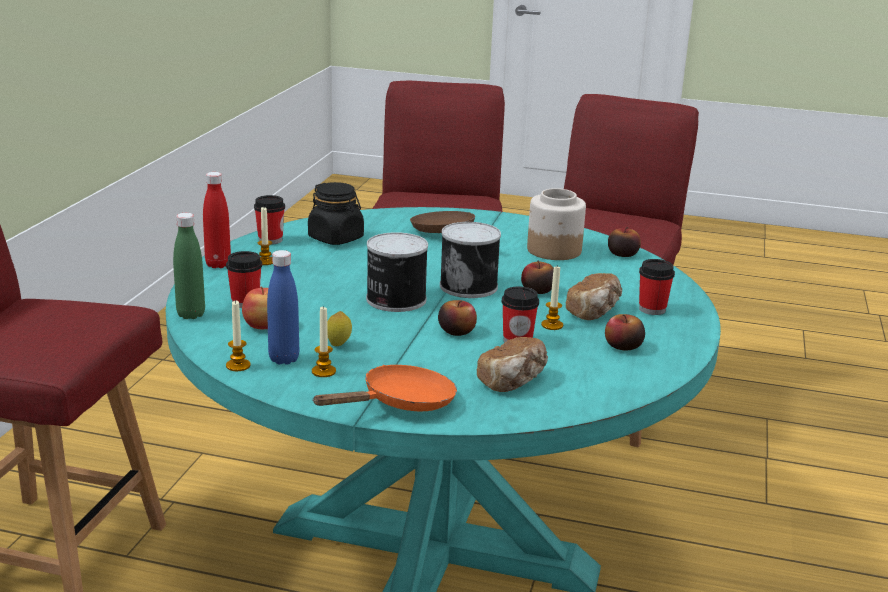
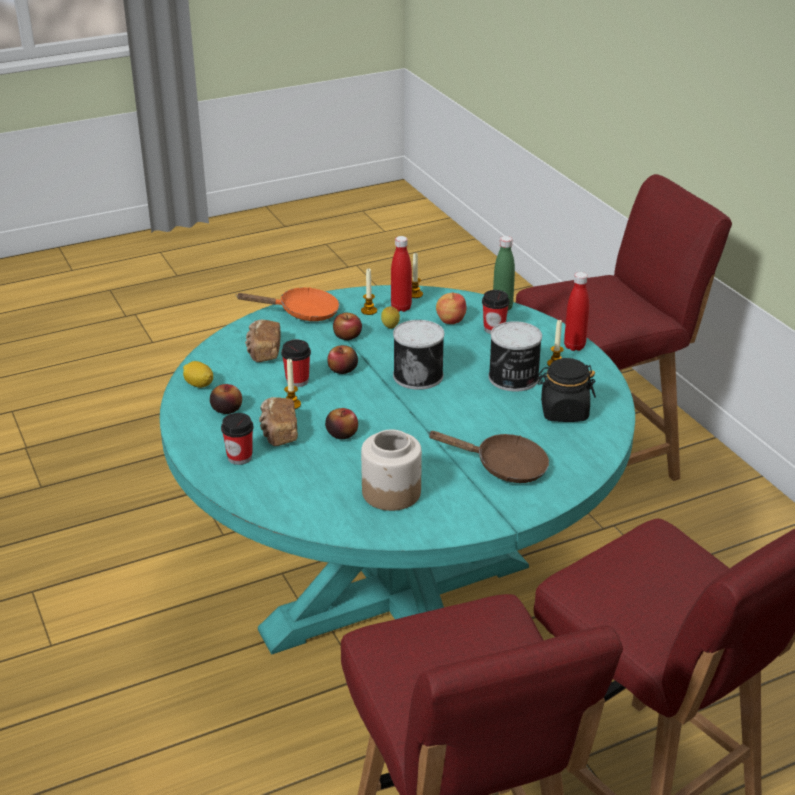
camera: 140 degrees right, 10 degrees up
cup [254,195,285,245] -> none
blue bottle [267,250,299,365] -> red bottle [391,236,412,312]
orange frying pan [312,365,457,411] -> orange frying pan turned 105 degrees counterclockwise [236,287,339,321]
can [440,222,501,298] -> can moved to [489,321,542,392]
apple [608,227,641,257] -> apple moved to [333,313,362,340]
none -> lemon [183,361,213,388]

